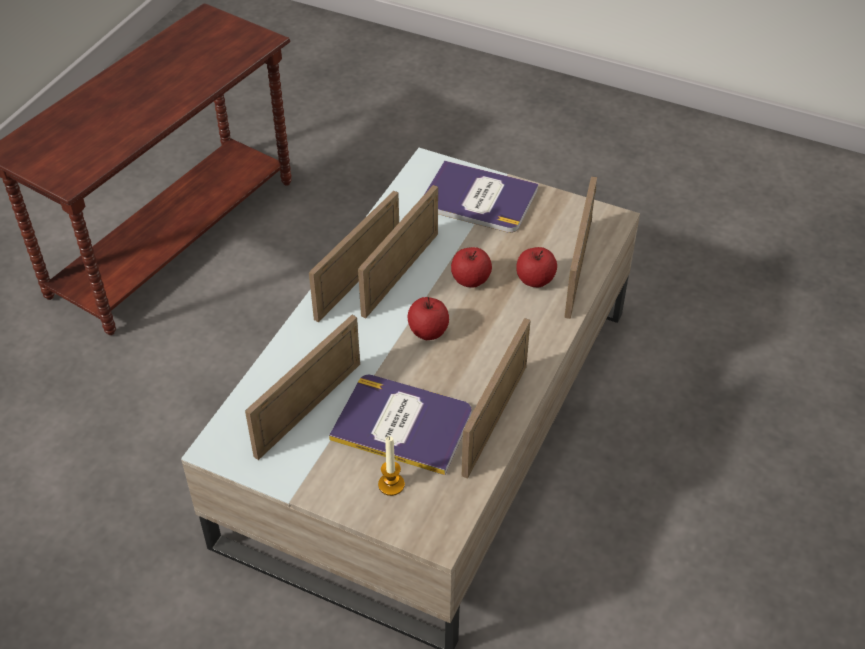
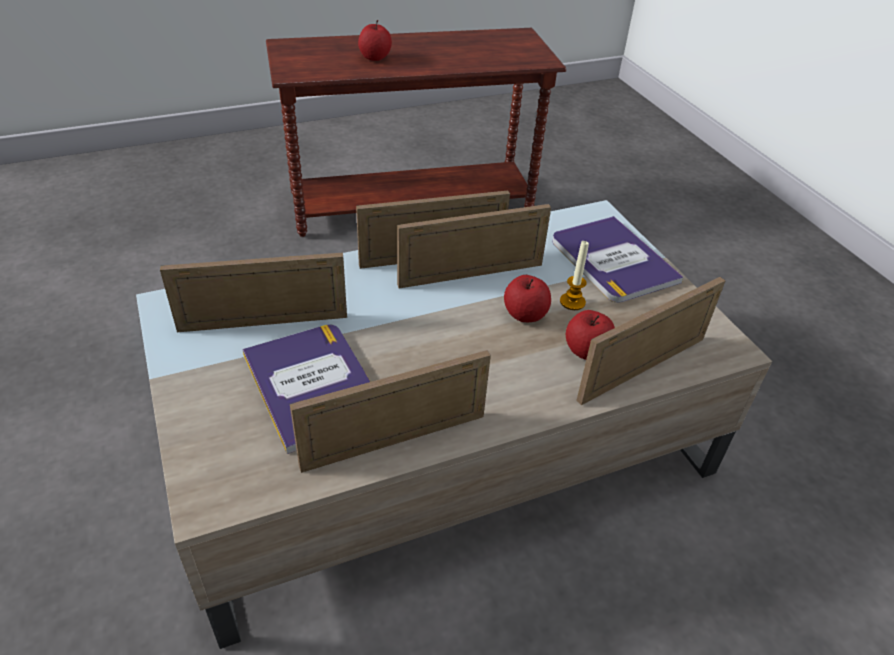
camera: 40 degrees right, 5 degrees down
candle [378,436,405,496] -> candle moved to [560,240,589,310]
apple [408,297,449,340] -> apple moved to [358,20,392,61]

